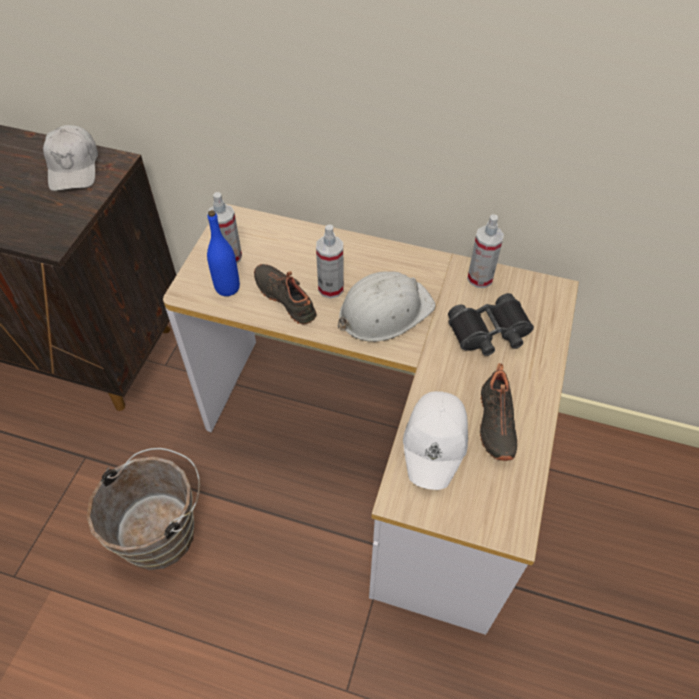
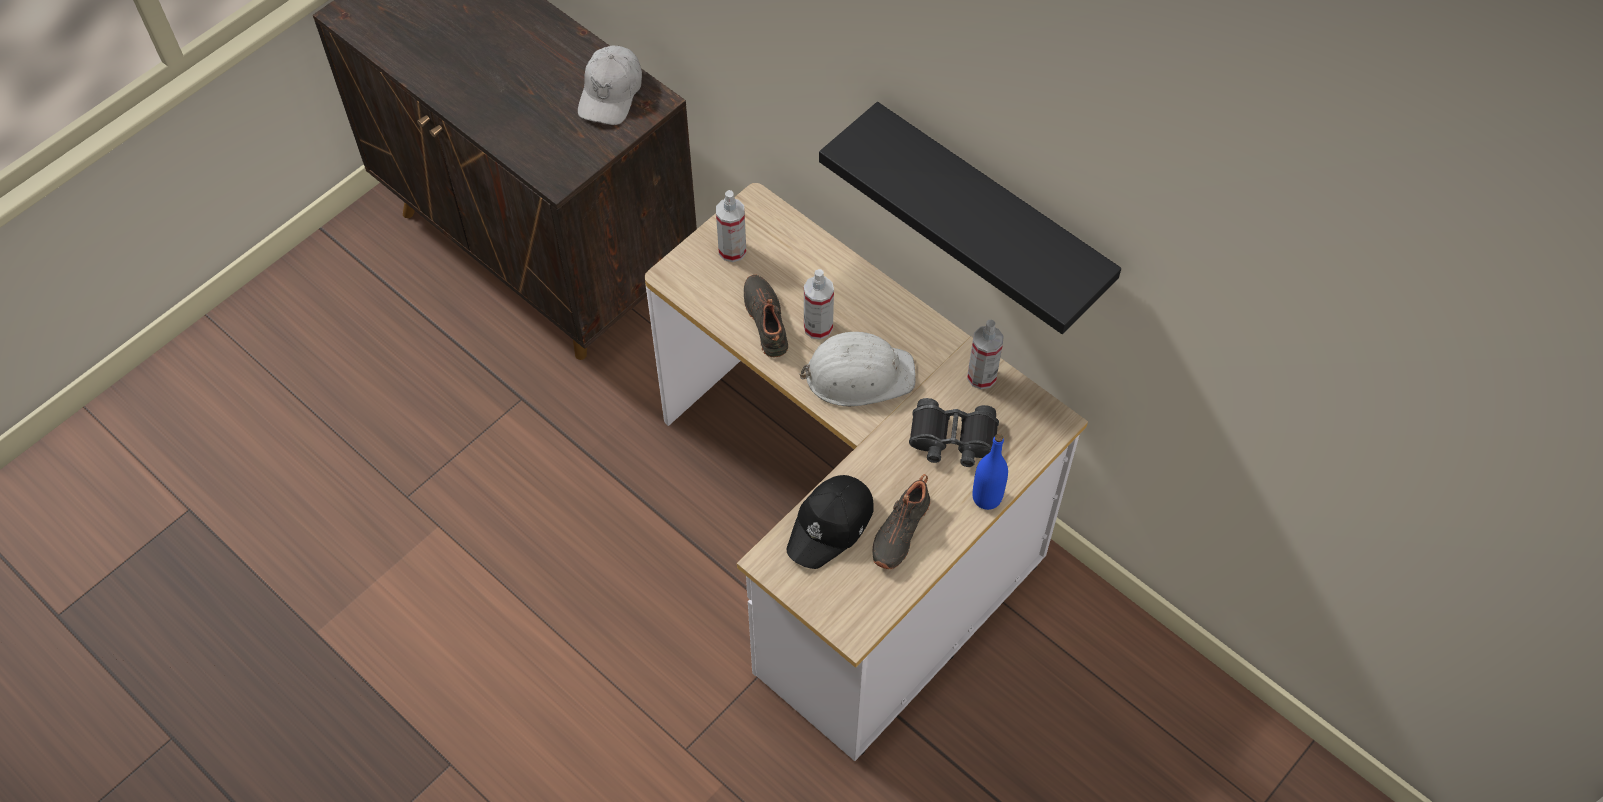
camera: 25 degrees right, 5 degrees up
brown bucket [86,448,200,570] -> none
blue bottle [207,210,240,296] -> blue bottle moved to [972,434,1008,510]
white cap [403,391,468,490] -> black cap [786,475,874,569]
none -> black shelf [819,102,1121,334]

